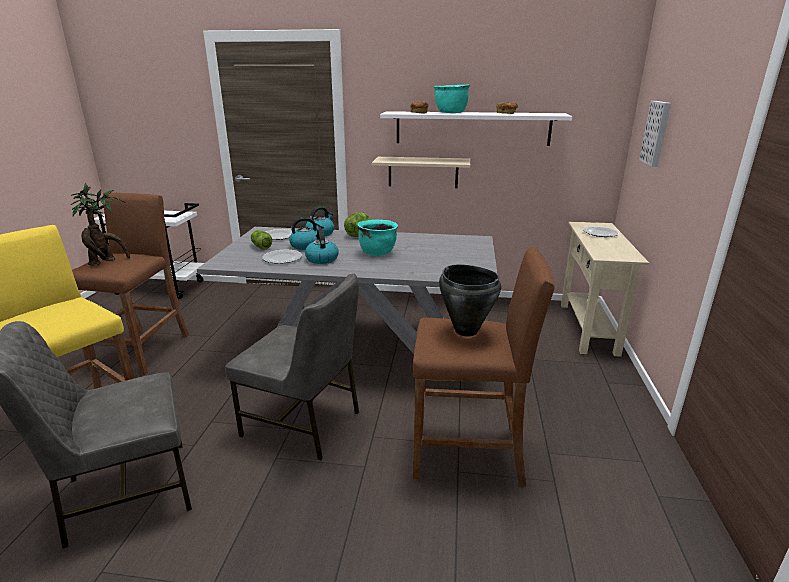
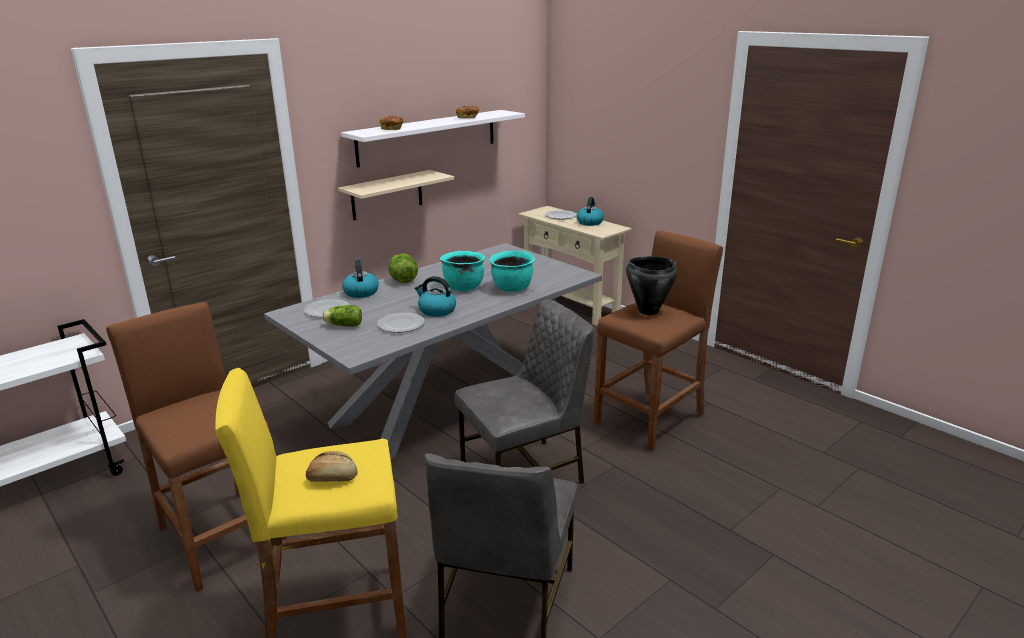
camera: 50 degrees left, 0 degrees up
potted plant [71,182,130,265] -> none
kettle [289,217,324,250] -> kettle moved to [577,197,604,226]
turquoise cooking pot [434,84,470,113] -> turquoise cooking pot moved to [489,250,534,292]
picture [639,101,671,167] -> none
none -> bread [306,451,358,482]

